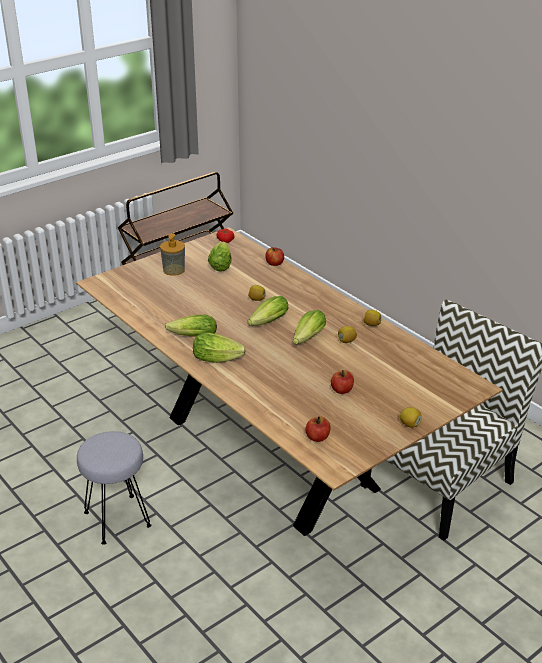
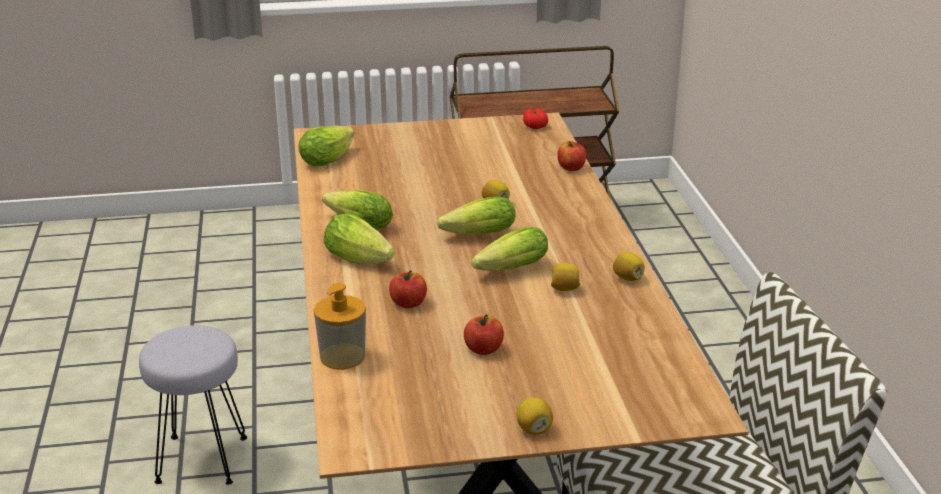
camera: 30 degrees right, 5 degrees down
soap dispenser [160,233,185,276] -> soap dispenser moved to [314,283,366,370]
lettuce [208,242,232,272] -> lettuce moved to [298,126,355,166]
apple [305,416,331,442] -> apple moved to [389,270,427,308]

